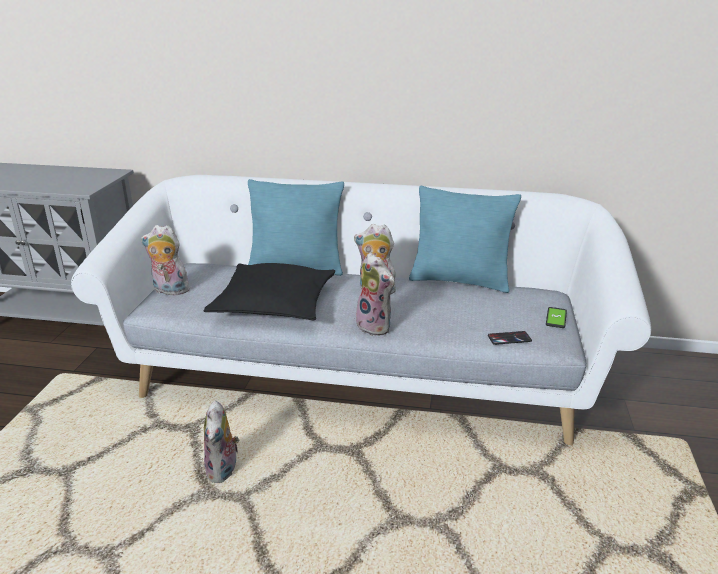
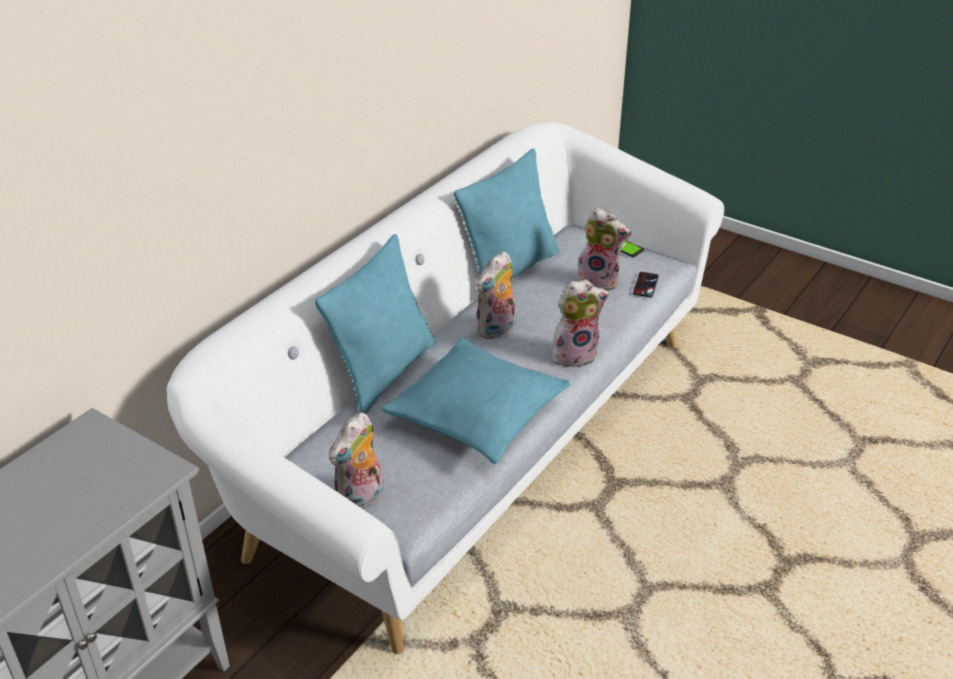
camera: 65 degrees left, 10 degrees up
black pillow [204,263,335,321] -> turquoise pillow [381,337,570,464]
plush toy [204,401,239,483] -> plush toy moved to [577,208,631,291]

